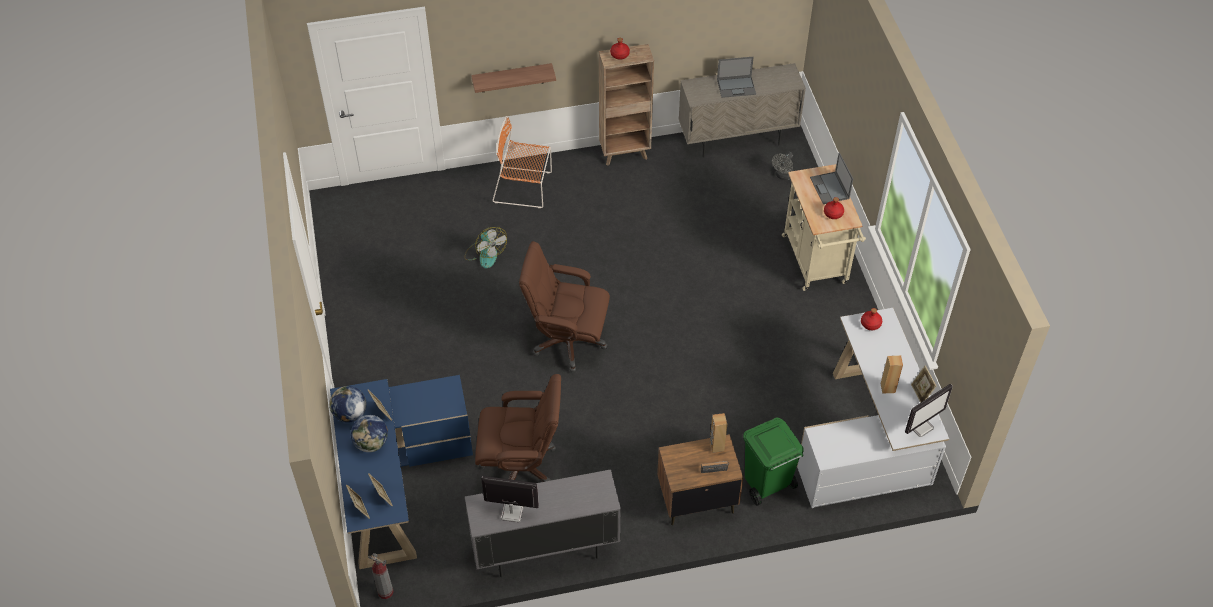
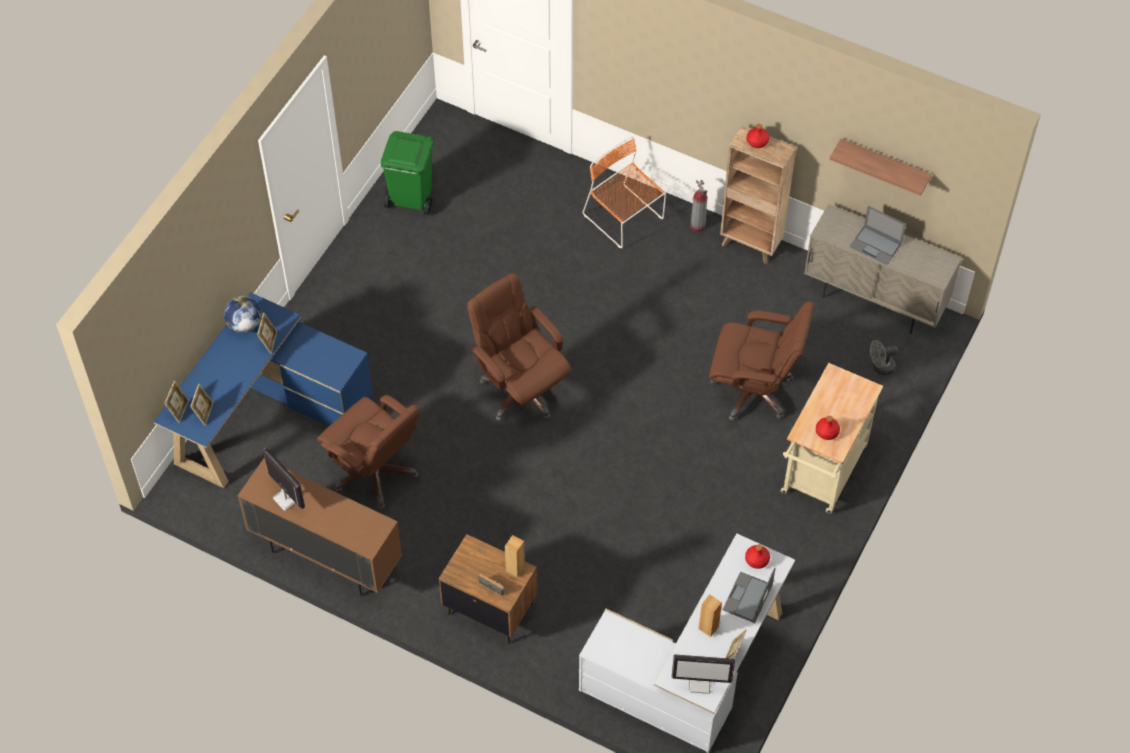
camera: 40 degrees right, 5 degrees up
globe [351,415,388,452] -> none
fire extinguisher [368,553,393,599] -> fire extinguisher moved to [690,180,708,232]
fan [464,227,507,268] -> none
grey cabinet [465,469,621,577] -> brown cabinet [238,459,402,596]
shelf [471,63,556,93] -> shelf moved to [830,139,932,196]
green trash can [743,417,804,506] -> green trash can moved to [381,131,434,215]
laptop [810,152,853,204] -> laptop moved to [722,568,776,623]
none -> brown office chair [709,301,814,421]

